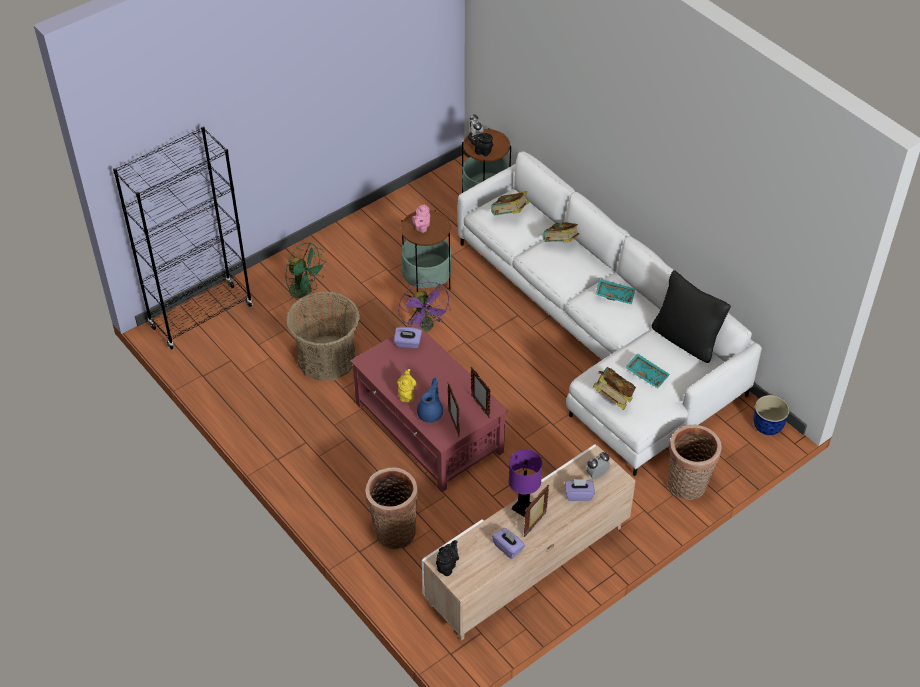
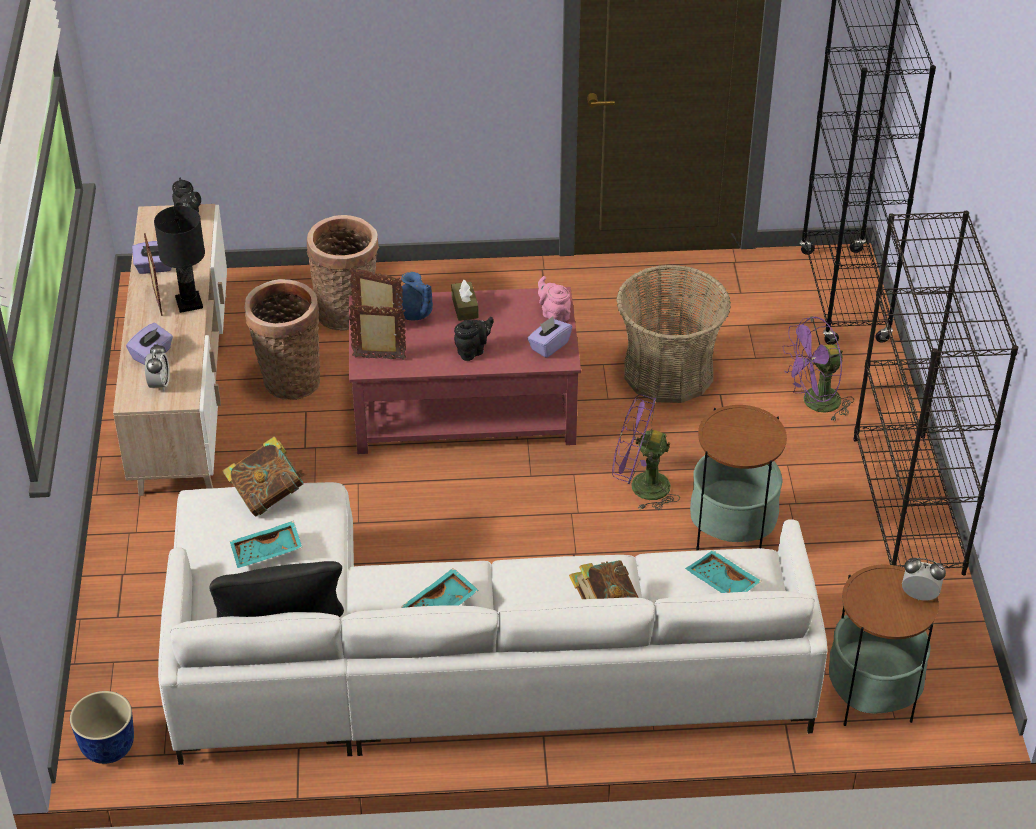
camera: 125 degrees right, 5 degrees down
green fan [285,242,327,298] -> purple fan [783,316,854,422]
yellow teapot [397,369,417,403] -> brown tissue box [451,280,479,321]
pink teapot [412,204,430,233] -> pink teapot moved to [538,276,571,322]
black teapot [468,132,493,156] -> black teapot moved to [454,317,493,361]
book [491,191,530,215] -> turquoise tray [685,550,762,593]
purple table lamp [509,449,542,517] -> black table lamp [154,206,205,313]
basket [667,425,722,500] -> basket moved to [244,279,320,400]
none -> black bookcase [853,211,1018,575]

